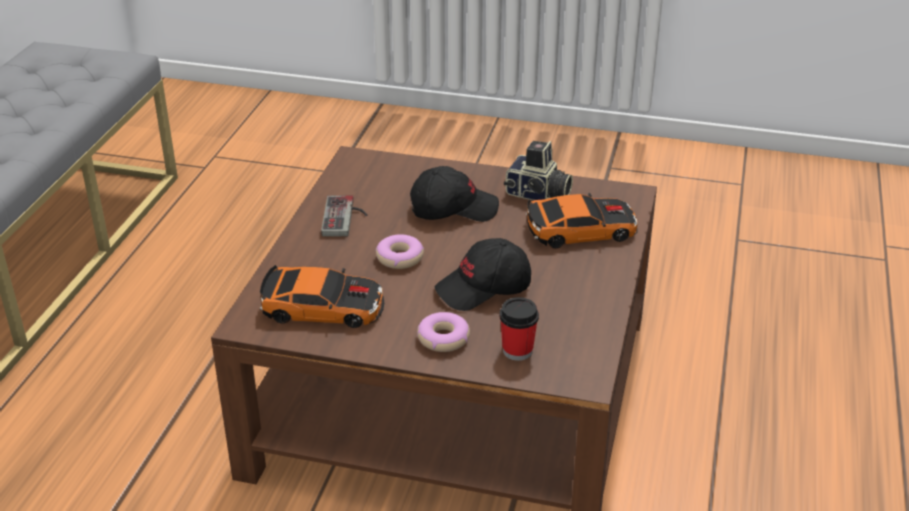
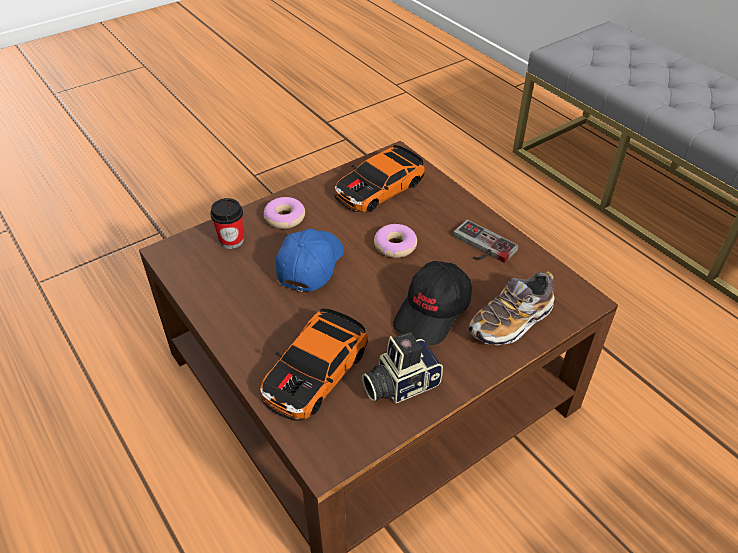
camera: 130 degrees right, 10 degrees up
black cap [435,238,531,311] -> blue cap [275,229,344,292]
none -> shoe [468,272,554,345]

